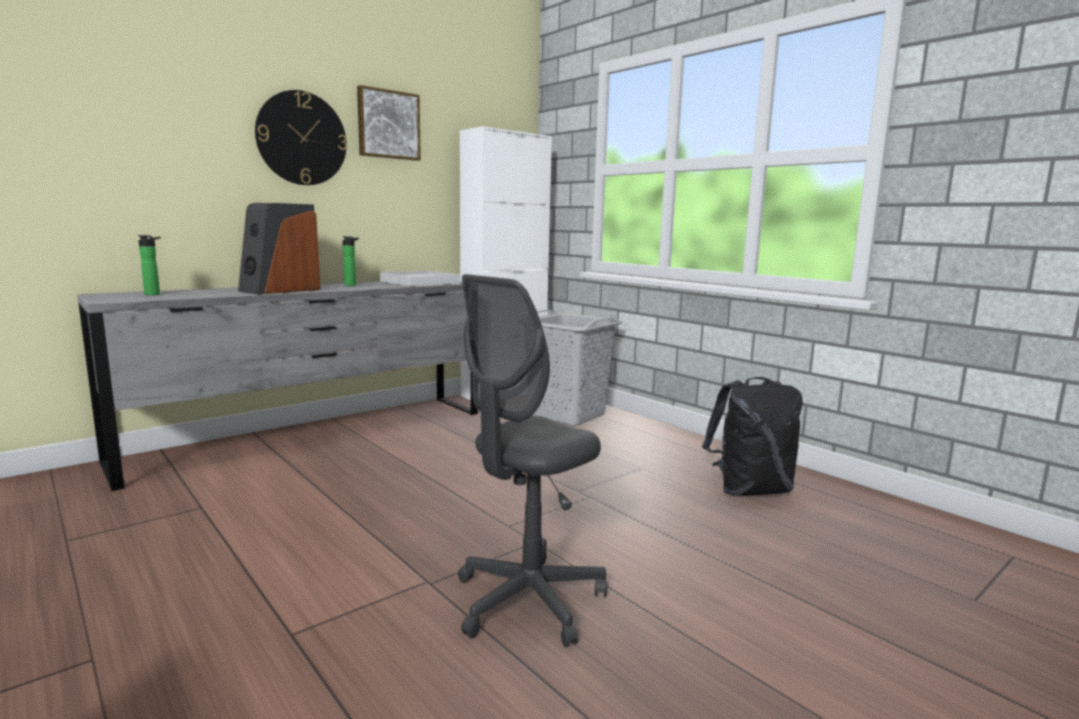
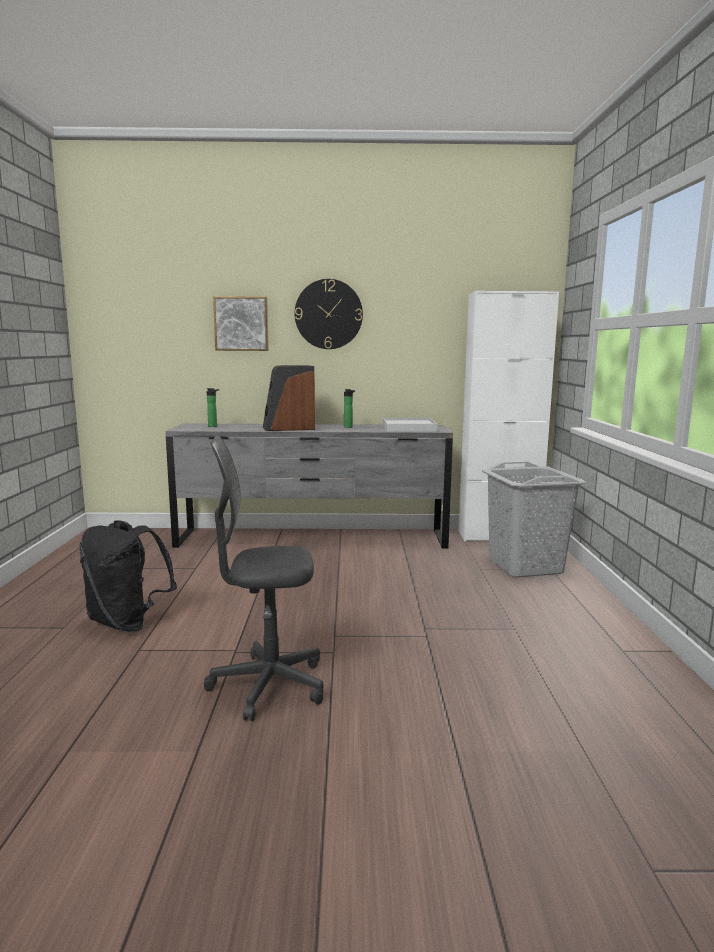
camera: 40 degrees right, 0 degrees up
picture [357,85,421,161] -> picture moved to [213,296,268,351]
black backpack [702,377,803,496] -> black backpack moved to [79,520,177,632]

